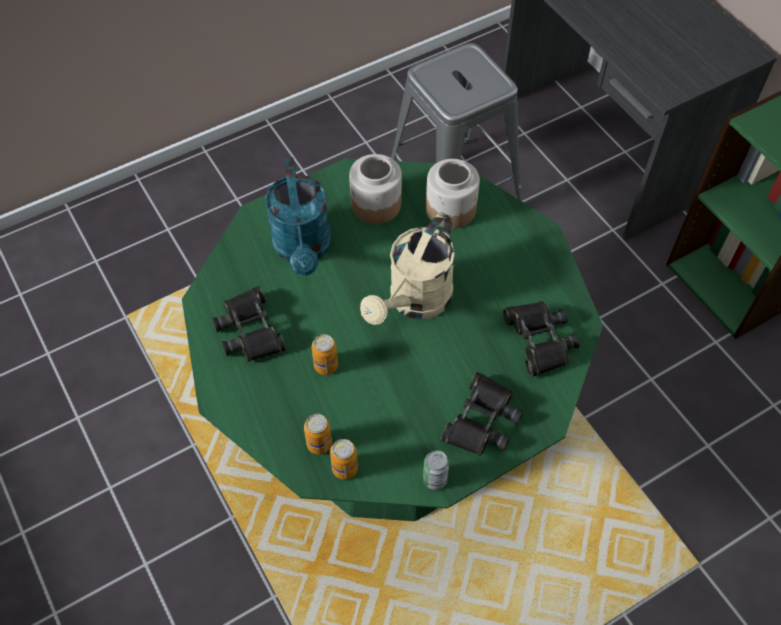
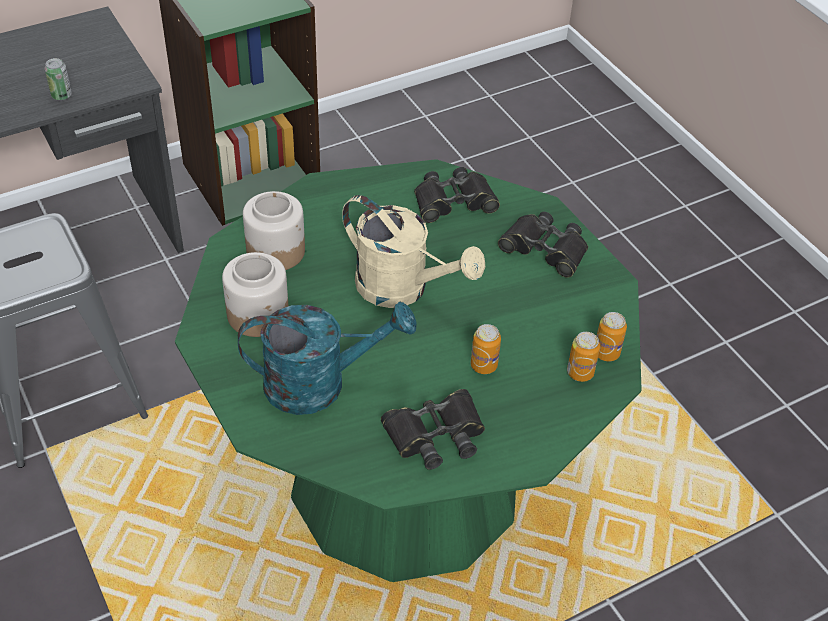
camera: 90 degrees left, 10 degrees down
can [423,450,449,490] -> can moved to [45,58,72,101]

